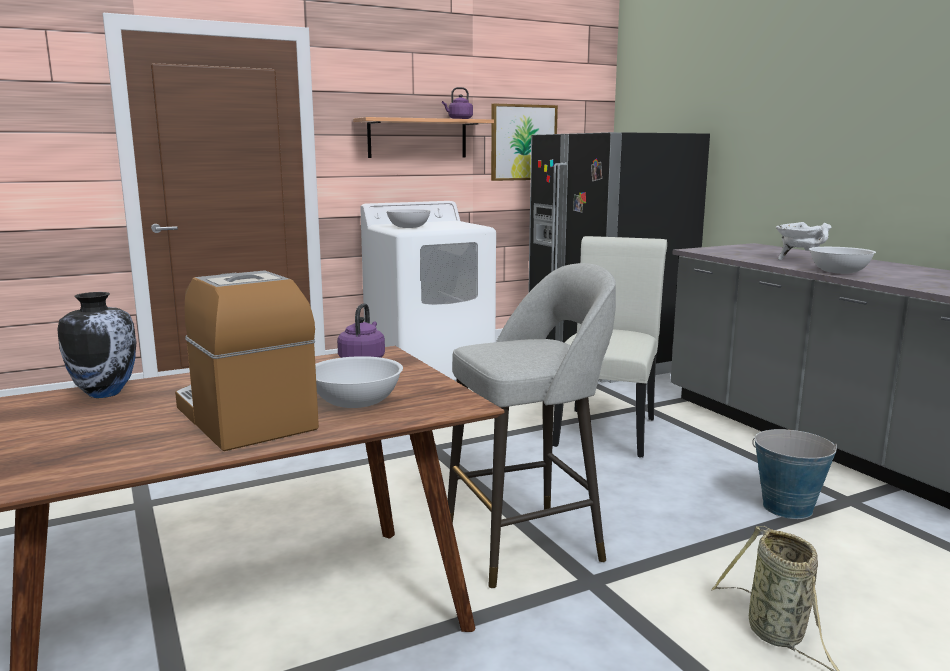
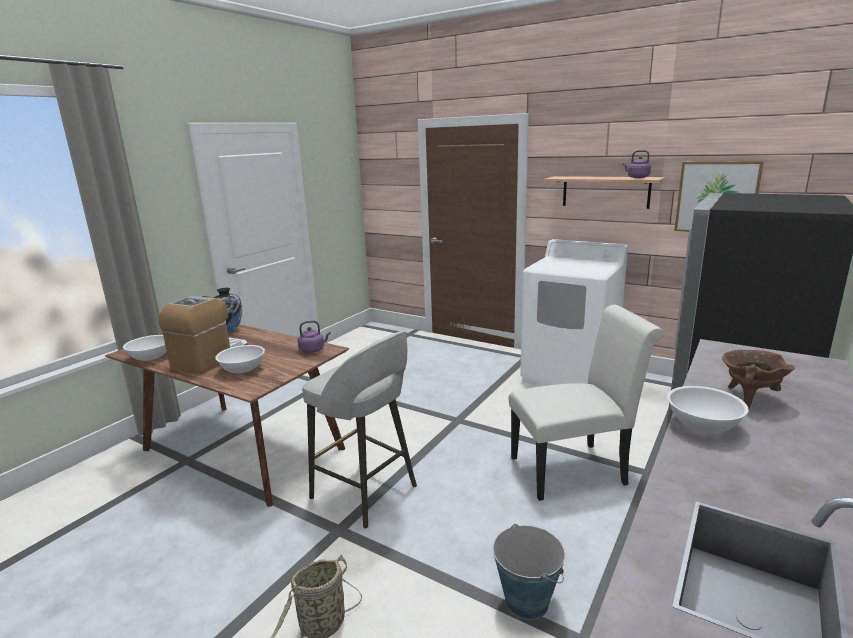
camera: 60 degrees right, 5 degrees up
white bowl [386,209,431,228] -> white bowl moved to [123,335,167,361]
white cooking pot [776,222,831,260] -> brown cooking pot [722,350,795,409]

